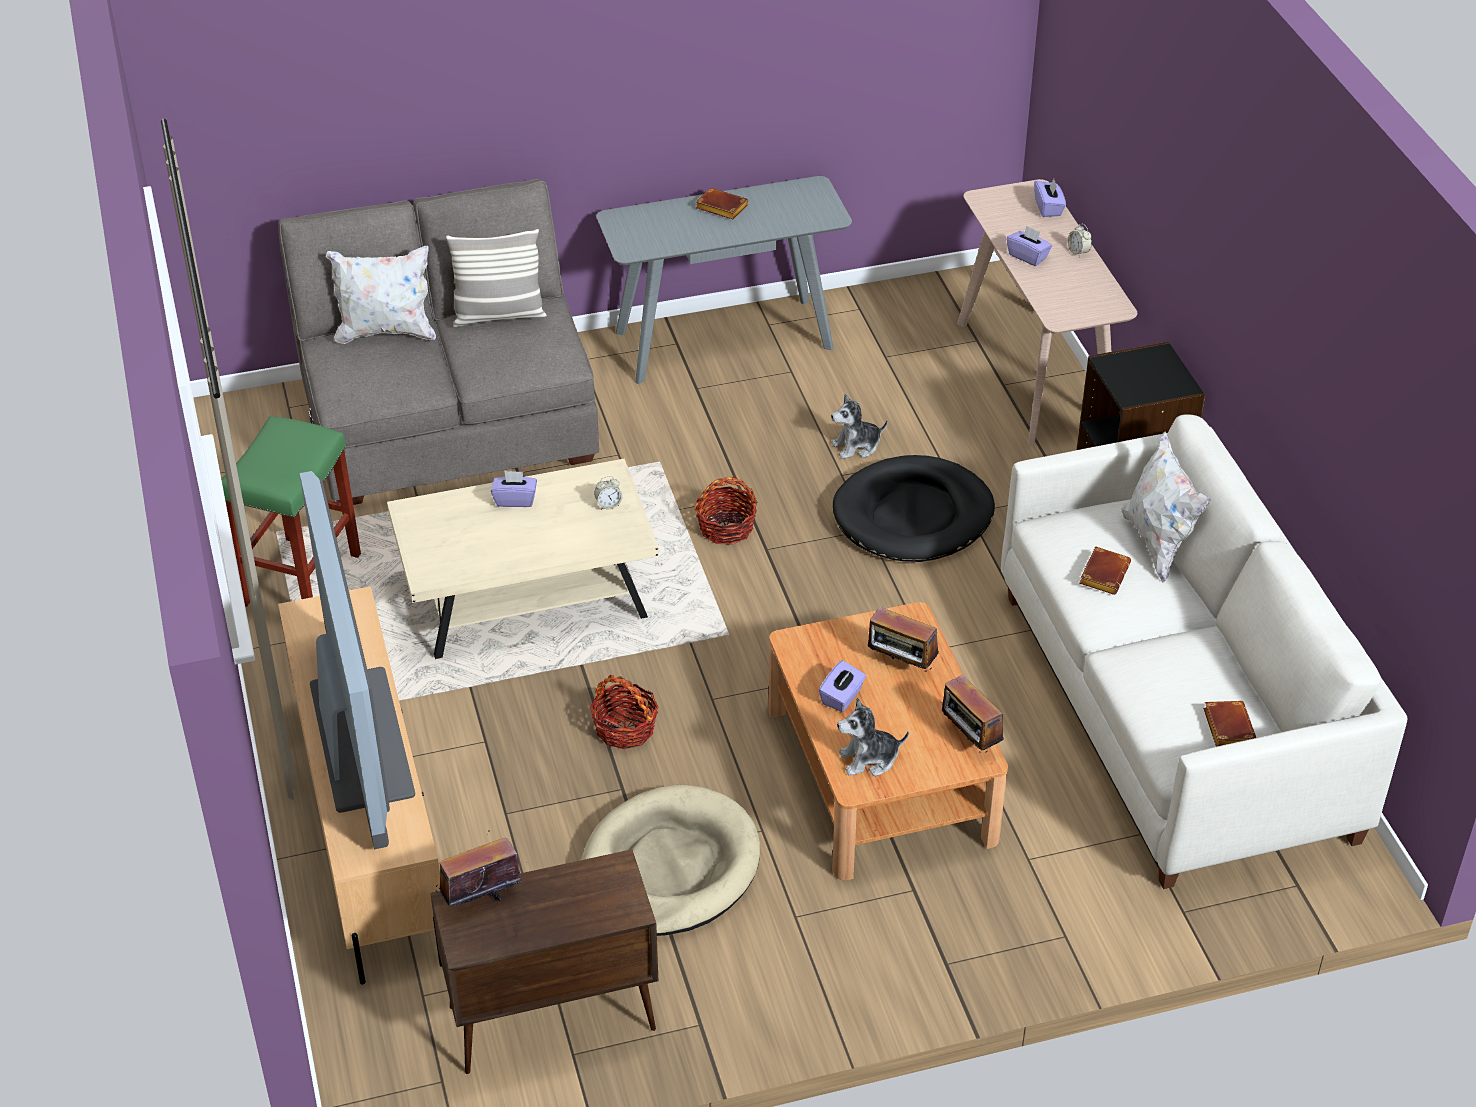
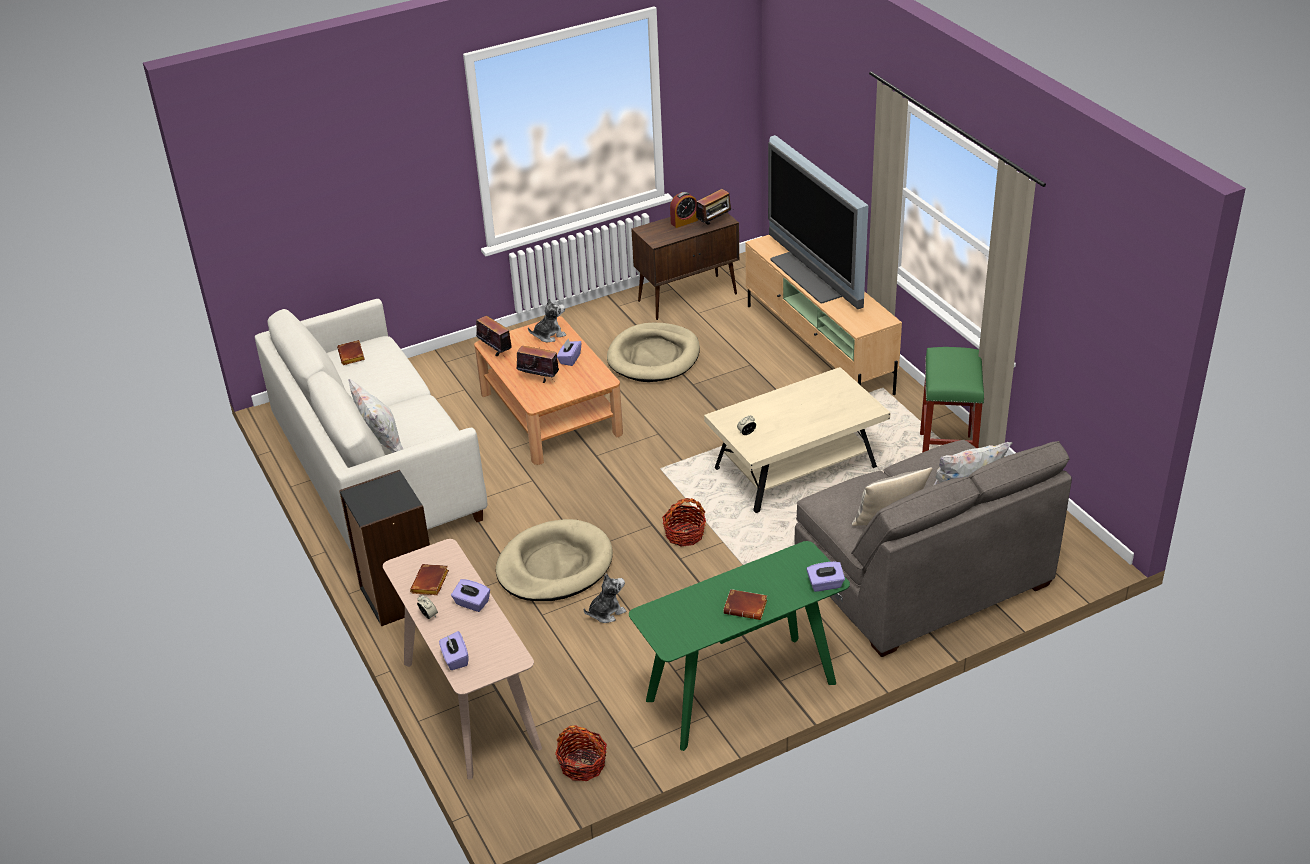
camera: 170 degrees right, 5 degrees down
purple tissue box [491,471,537,507] -> purple tissue box moved to [806,562,845,592]
basket [590,675,659,749] -> basket moved to [555,725,607,781]
grey console table [596,176,852,384] -> green console table [629,541,850,751]
black dog bed [833,455,995,562] -> beige dog bed [496,519,613,601]
brown book [1079,546,1131,595] -> brown book moved to [410,564,449,595]
none -> alarm clock [670,192,698,228]

